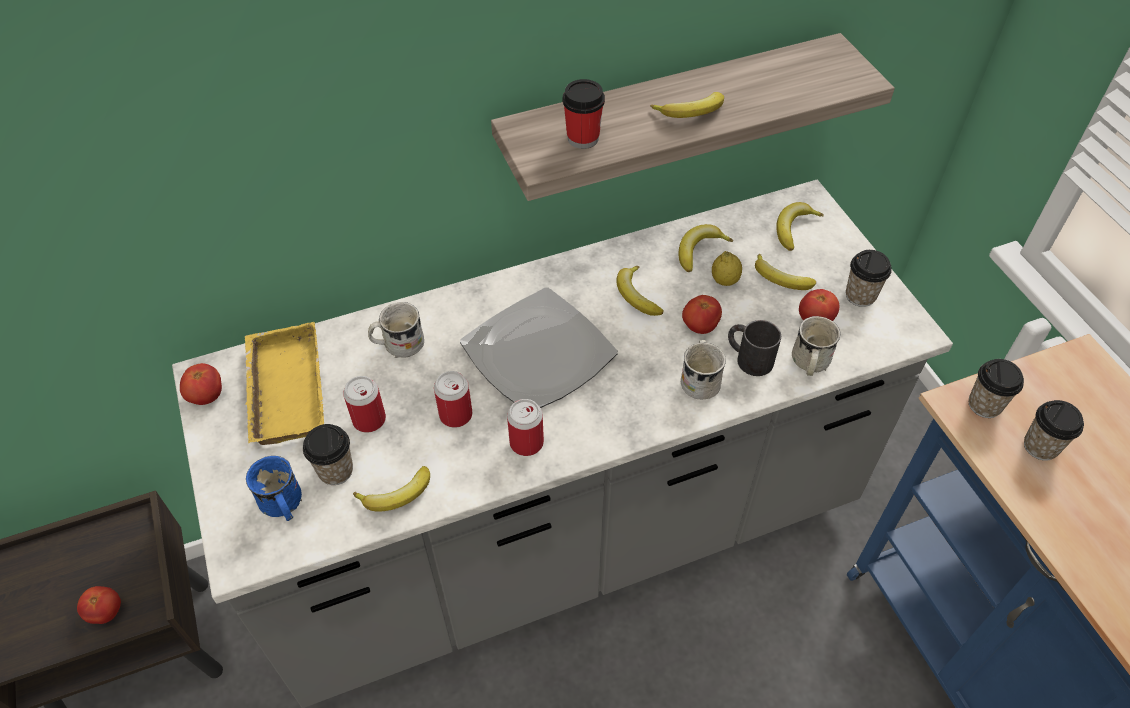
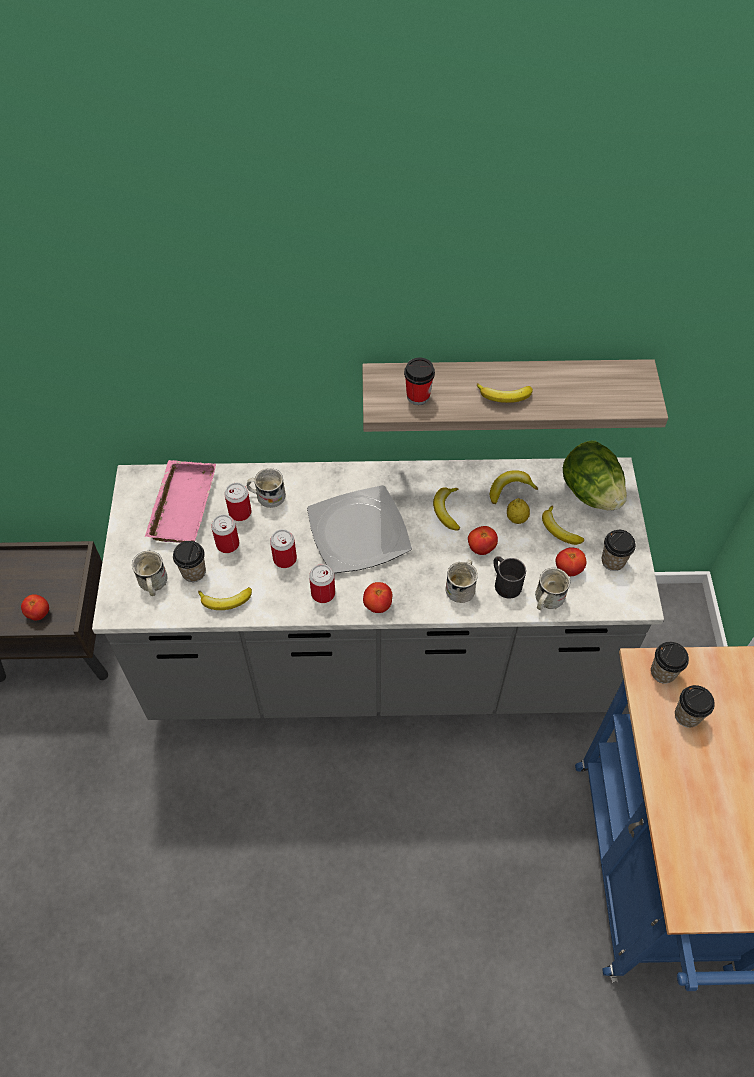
camera: 20 degrees right, 5 degrees up
tomato [180,363,222,405] -> tomato moved to [363,582,392,613]
yellow tray [245,322,324,445] -> pink tray [145,460,216,543]
blue mug [246,456,302,521] -> white mug [132,551,168,596]
banana [776,202,824,251] -> lettuce [563,441,627,510]
none -> can [224,483,252,521]

